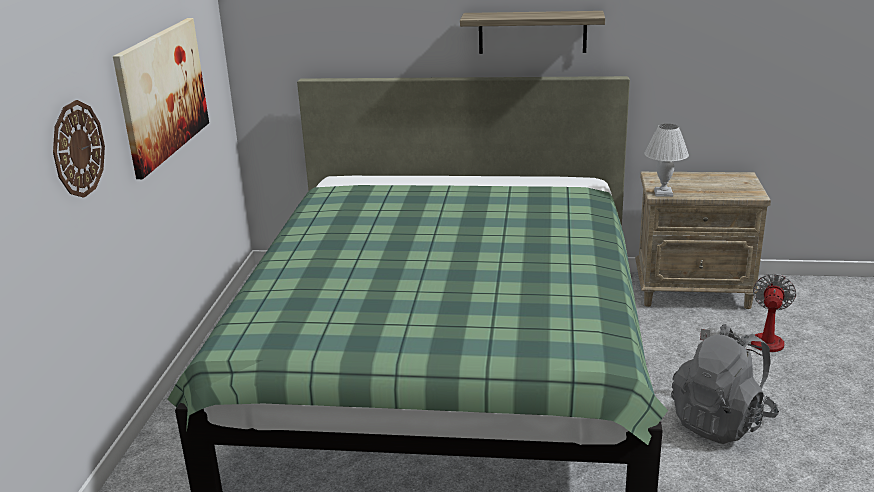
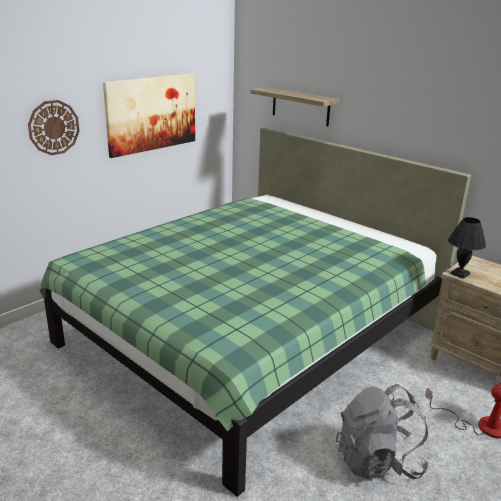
camera: 35 degrees right, 0 degrees up
shelf [460,11,605,54] -> shelf moved to [250,87,340,126]
white table lamp [644,124,689,197] -> black table lamp [448,217,486,279]

